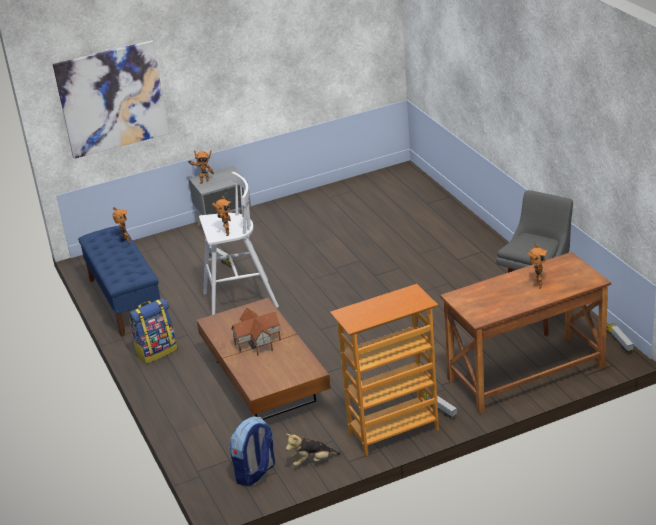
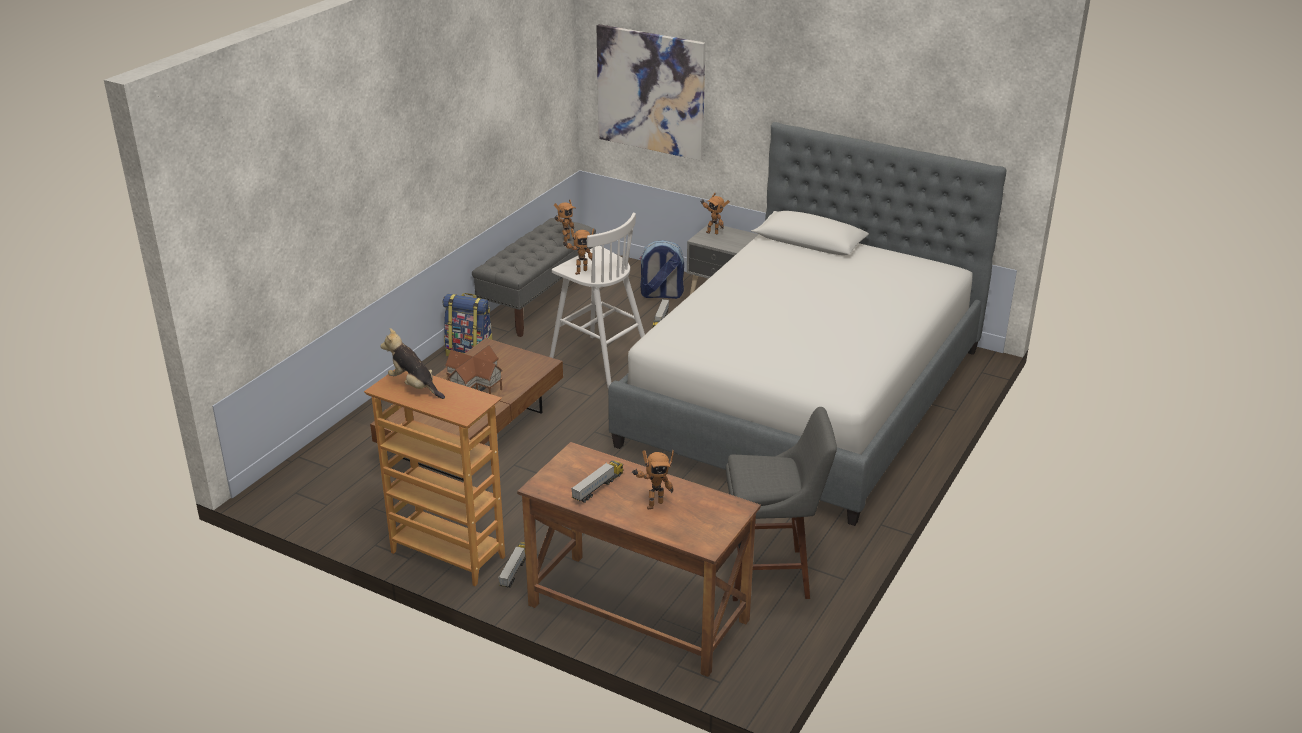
camera: 50 degrees right, 0 degrees up
blue bench [78,226,160,337] -> grey bench [472,218,596,337]
backpack [229,416,275,486] -> backpack moved to [640,240,684,299]
plush toy [286,434,341,466] -> plush toy moved to [380,328,445,399]
toy truck [607,323,634,353] -> toy truck moved to [571,461,623,503]
none -> bed [608,122,1007,526]

